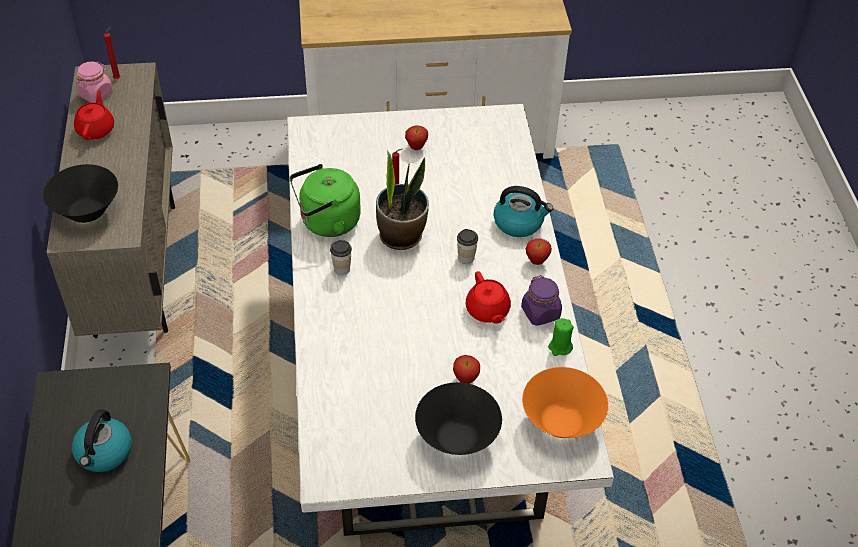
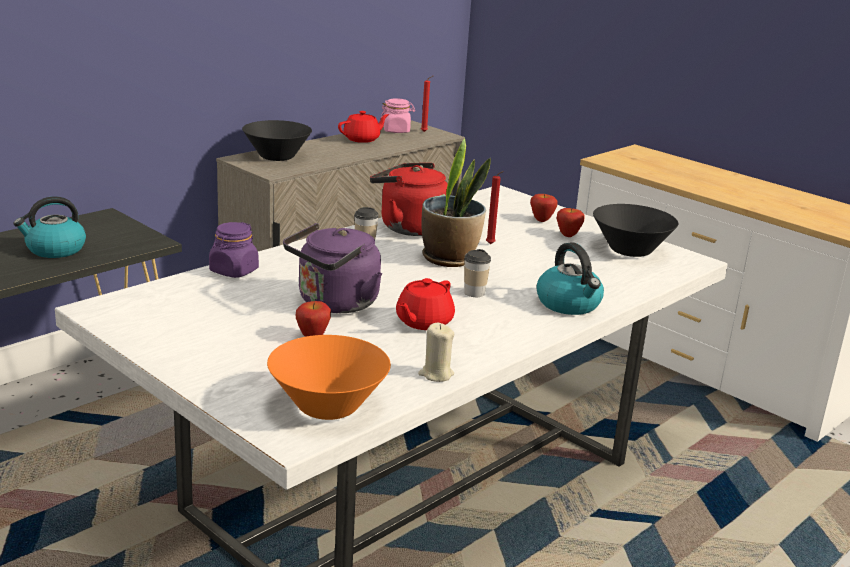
camera: 50 degrees right, 25 degrees down
green kettle [290,164,361,237] -> red kettle [370,163,448,236]
black bowl [415,382,502,455] -> black bowl moved to [593,204,678,257]
purple jar [521,275,562,326] -> purple jar moved to [209,222,259,278]
apple [526,239,552,265] -> apple moved to [530,194,557,222]
green candle [548,318,574,356] -> beige candle [418,323,454,382]
none -> purple kettle [283,223,382,313]

